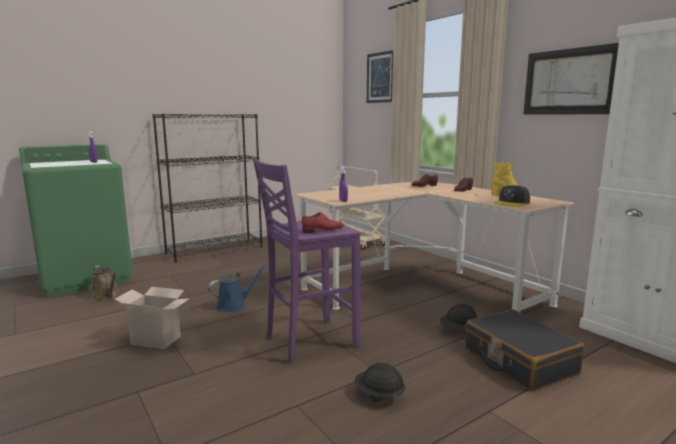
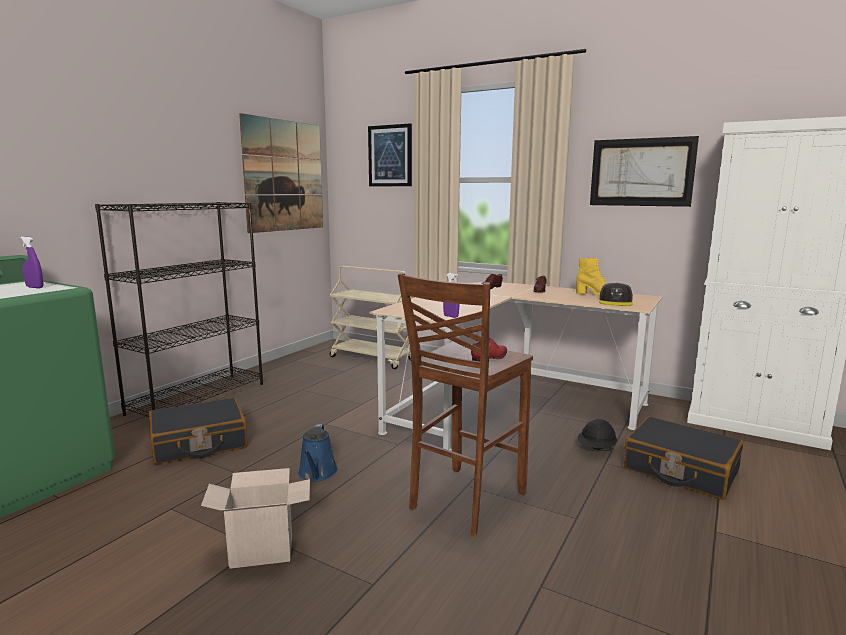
camera: 25 degrees left, 0 degrees up
brown watering can [90,265,120,302] -> none
blue watering can [208,264,266,312] -> blue watering can turned 150 degrees clockwise [298,424,338,481]
purple stool [253,158,361,364] -> brown stool [398,273,533,536]
black hard hat [355,362,405,402] -> none
none -> black suitcase [149,398,248,464]
none -> picture [239,113,323,233]

